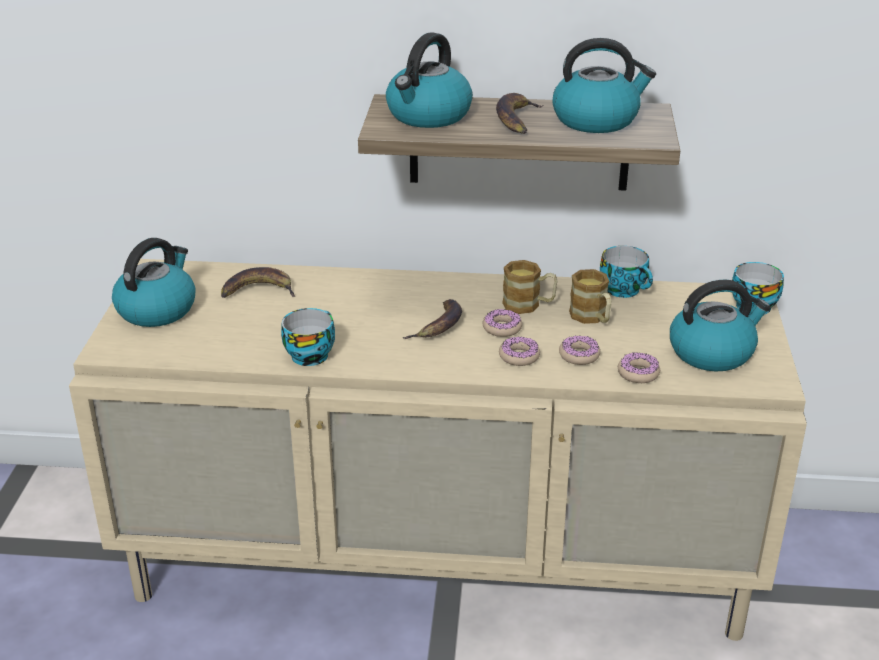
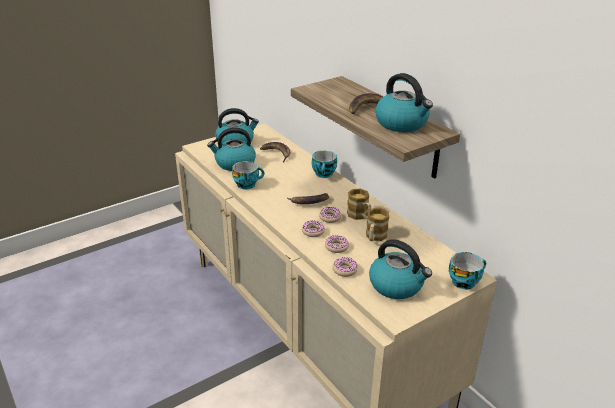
camera: 50 degrees right, 0 degrees up
kettle [386,32,473,128] -> kettle moved to [207,128,256,171]
cup [600,246,653,298] -> cup moved to [312,150,337,178]

